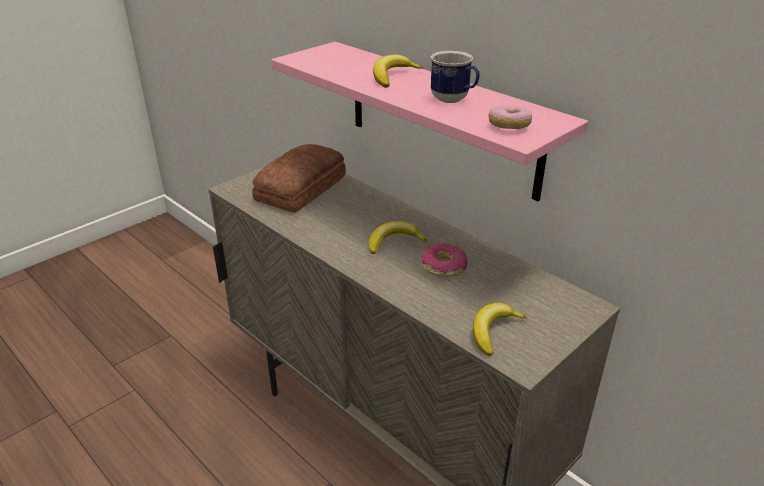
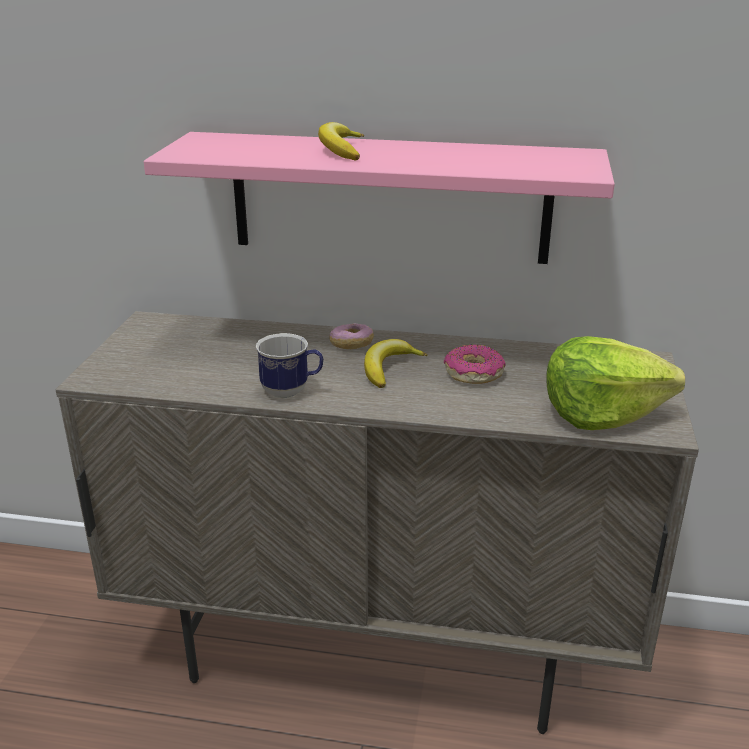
camera: 35 degrees left, 5 degrees down
bread [252,144,346,213] -> none
mug [431,51,480,103] -> mug moved to [256,333,323,398]
banana [473,303,527,356] -> lettuce [546,336,685,430]
donut [488,106,532,129] -> donut moved to [329,324,374,349]

